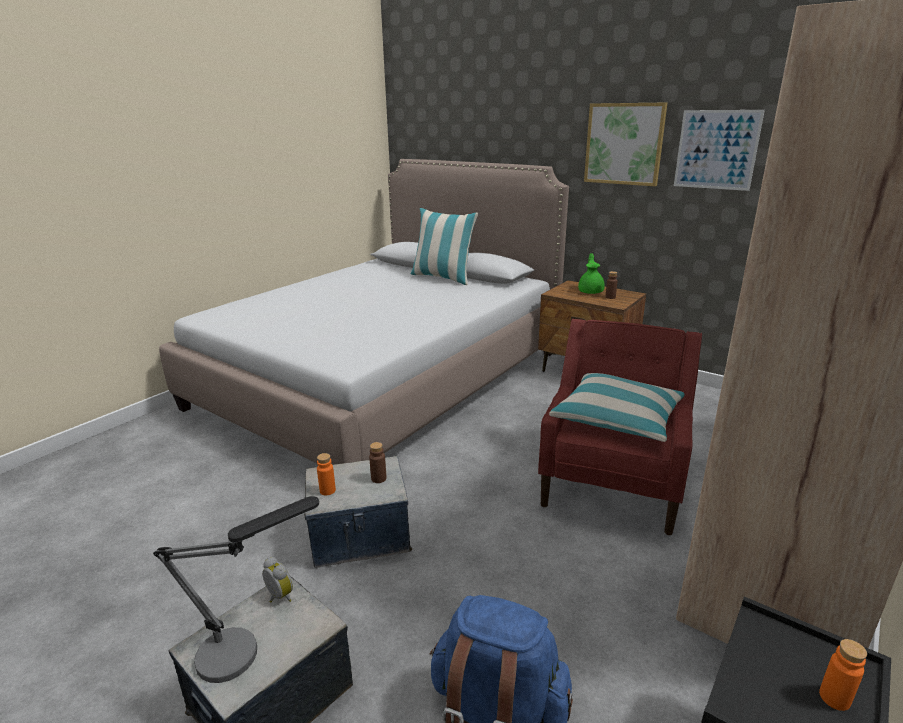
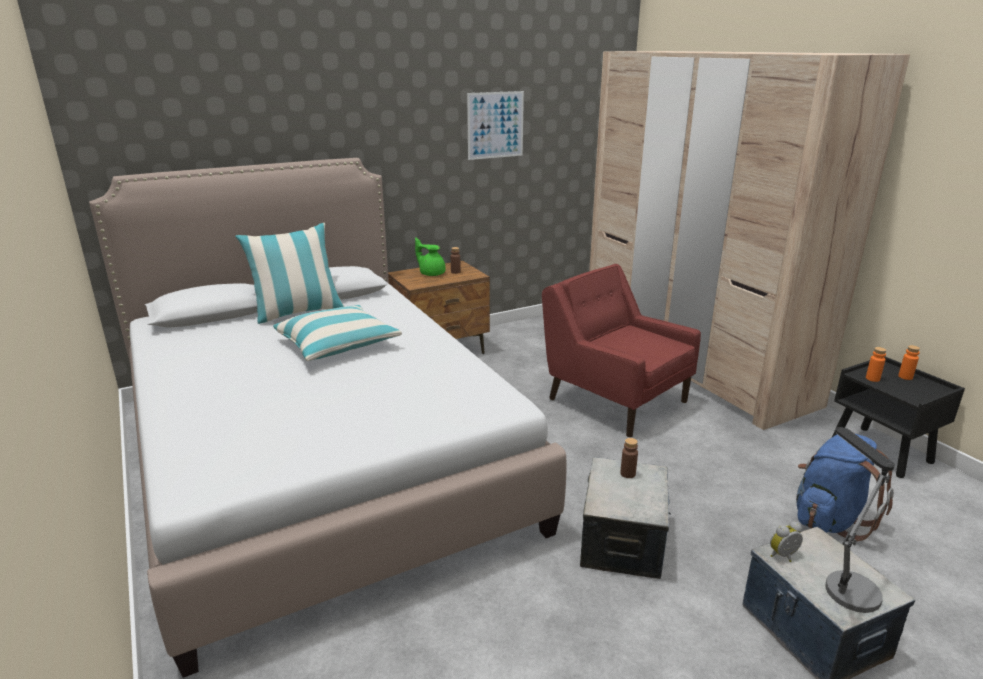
camera: 65 degrees left, 0 degrees up
orange bottle [317,453,336,495] -> orange bottle moved to [866,347,887,382]
pillow [549,373,685,442] -> pillow moved to [273,305,402,361]
picture [584,102,667,186] -> none

